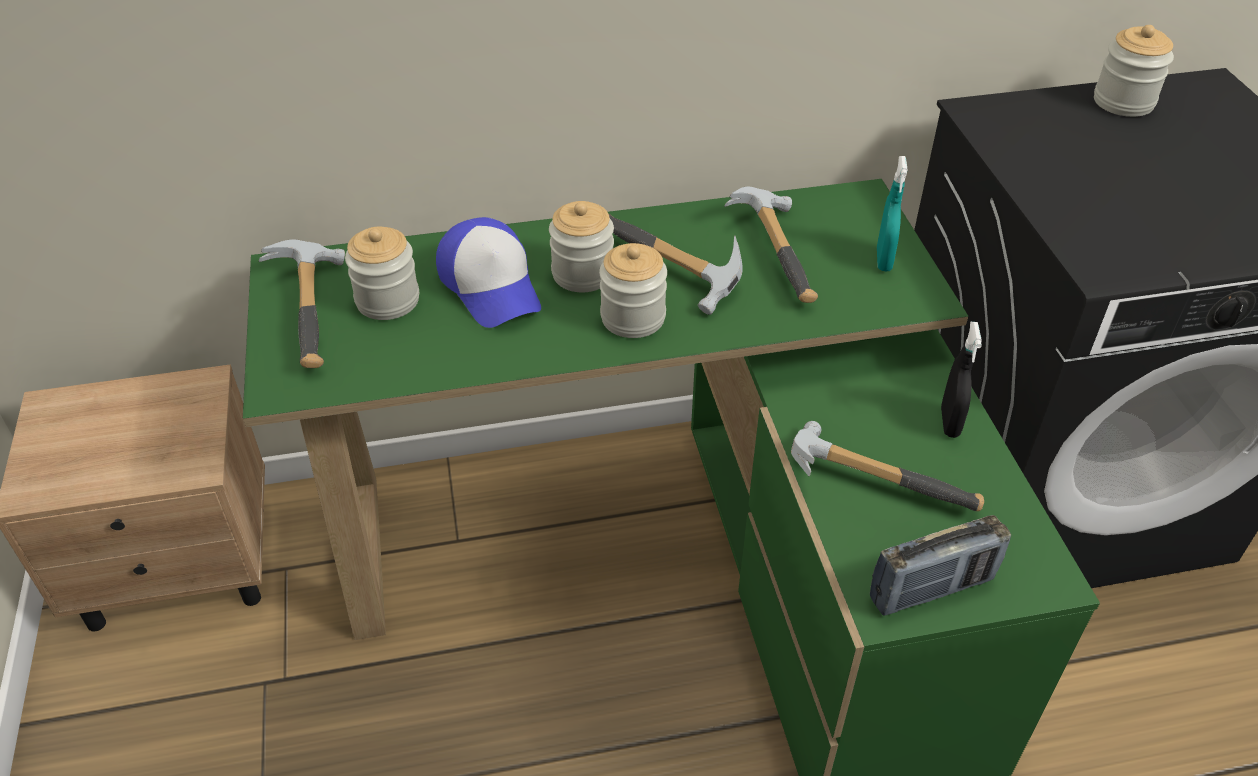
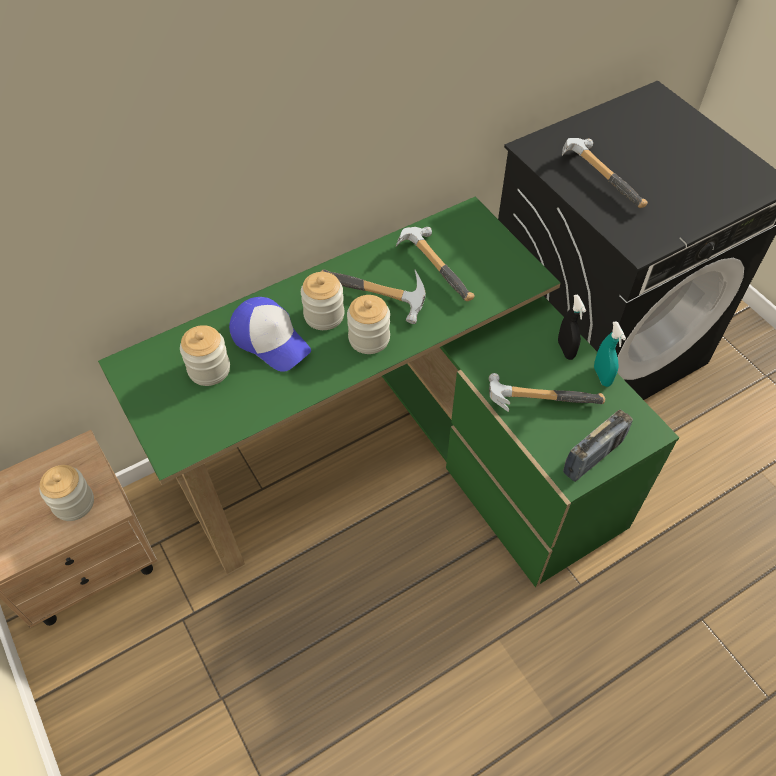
camera: 20 degrees left, 10 degrees up
hammer [259,239,345,368] -> hammer moved to [562,138,648,208]
turquoise spray bottle [877,156,908,272] -> turquoise spray bottle moved to [594,321,626,387]
jar [1094,25,1174,117] -> jar moved to [39,465,94,521]

